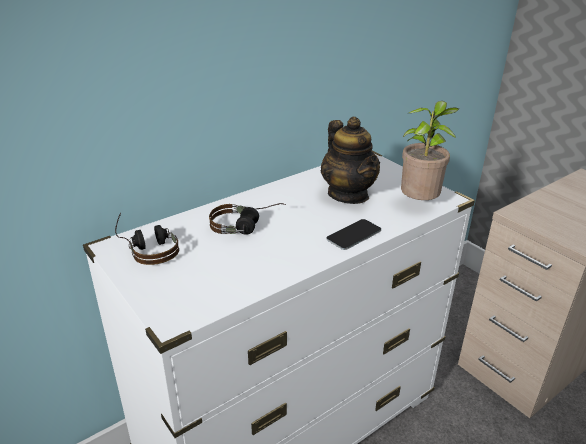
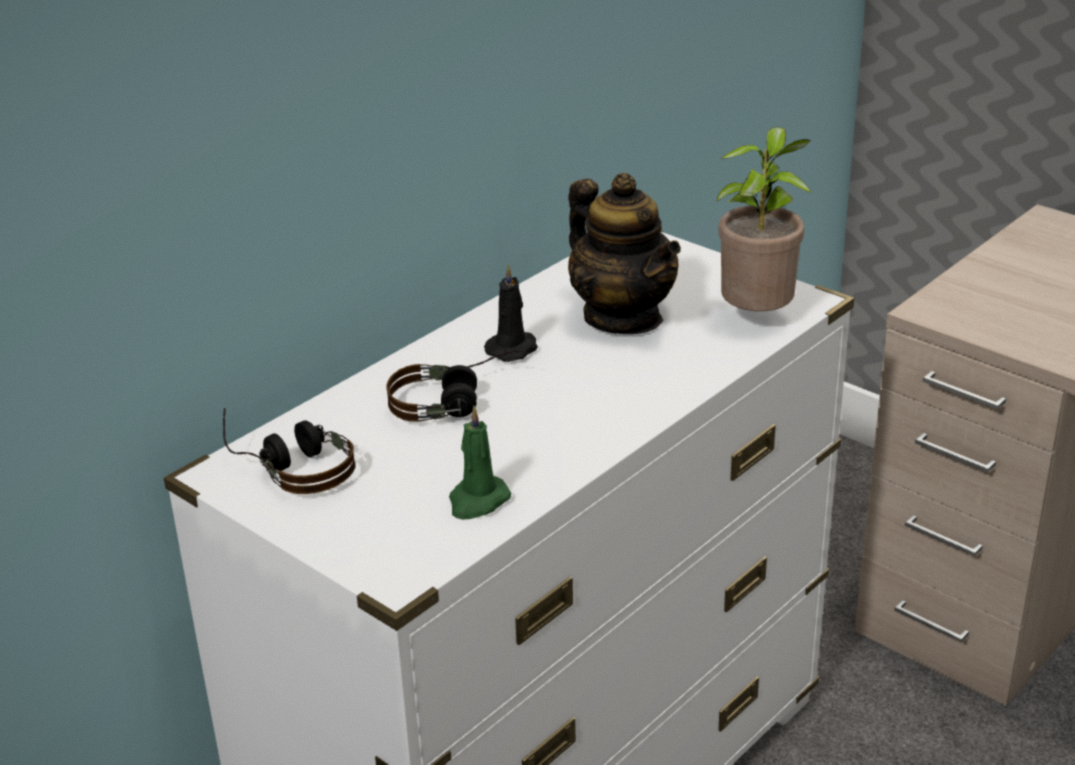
camera: 10 degrees left, 0 degrees up
phone [327,219,381,250] -> none
none -> green candle [449,406,511,520]
none -> black candle [484,263,538,362]

